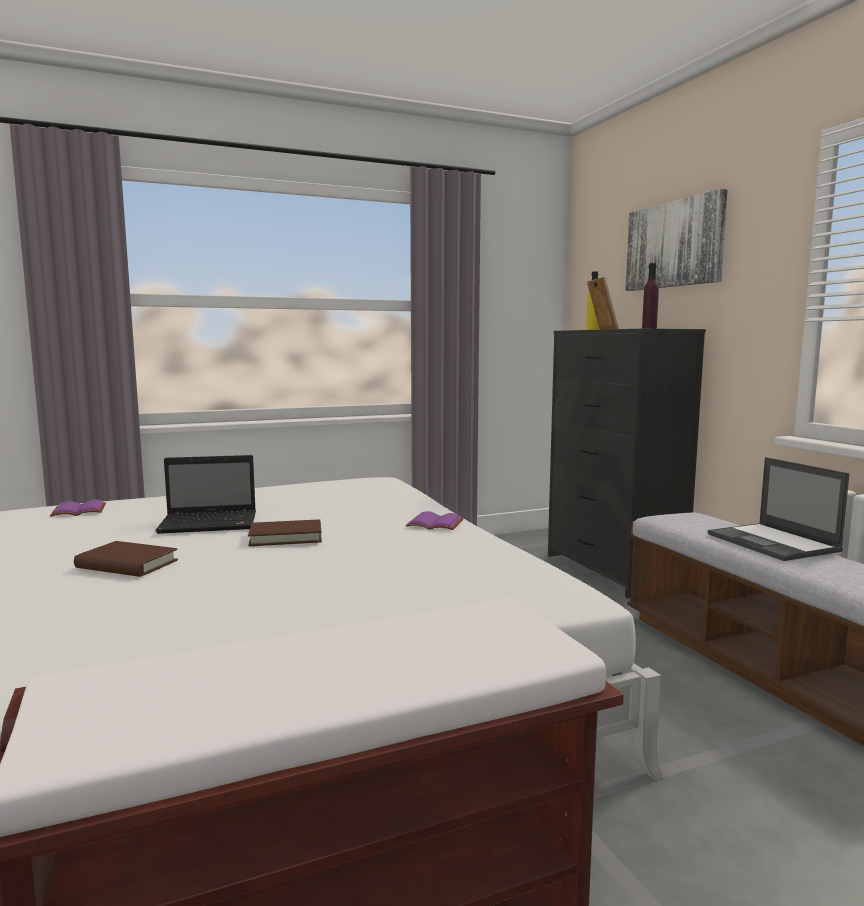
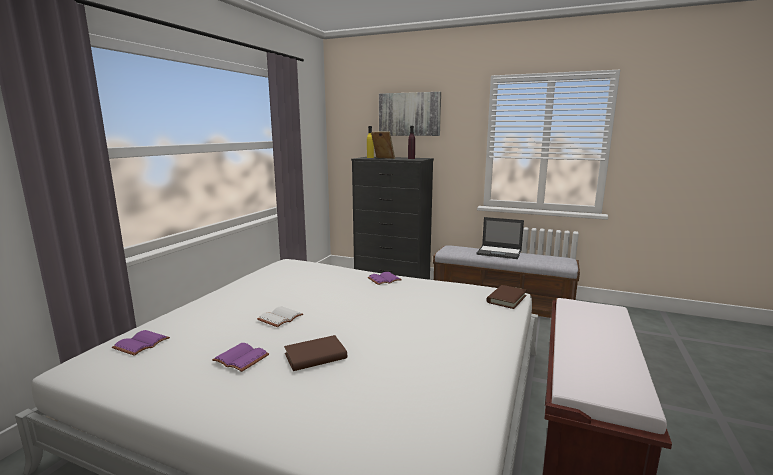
camera: 45 degrees left, 5 degrees up
laptop [155,455,256,534] -> white book [257,306,303,327]
brown book [248,519,322,546] -> brown book moved to [487,285,527,309]
none -> purple book [212,343,269,372]

